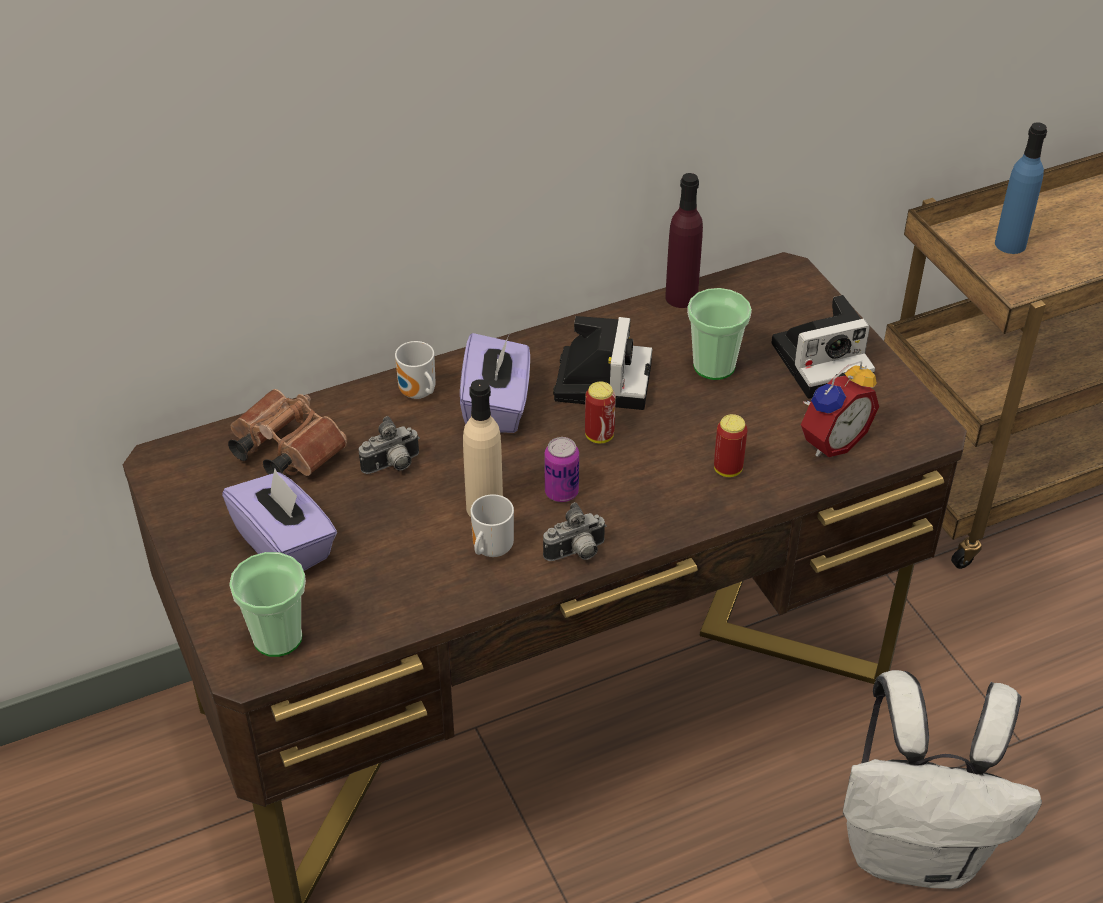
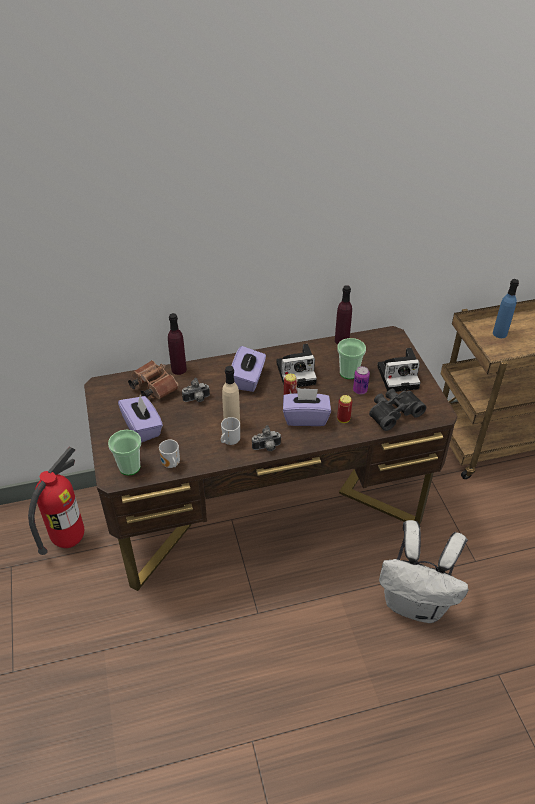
camera: 10 degrees right, 0 degrees up
mug [395,341,436,399] -> mug moved to [159,440,180,468]
can [545,437,579,502] -> can moved to [353,366,370,394]
camera [553,316,652,410] -> camera turned 60 degrees clockwise [276,344,317,387]
alarm clock [801,361,879,457] -> black binoculars [369,389,426,431]
none -> fire extinguisher [28,447,84,555]
none -> purple bottle [168,313,187,375]
none -> purple tissue box [283,388,331,426]

